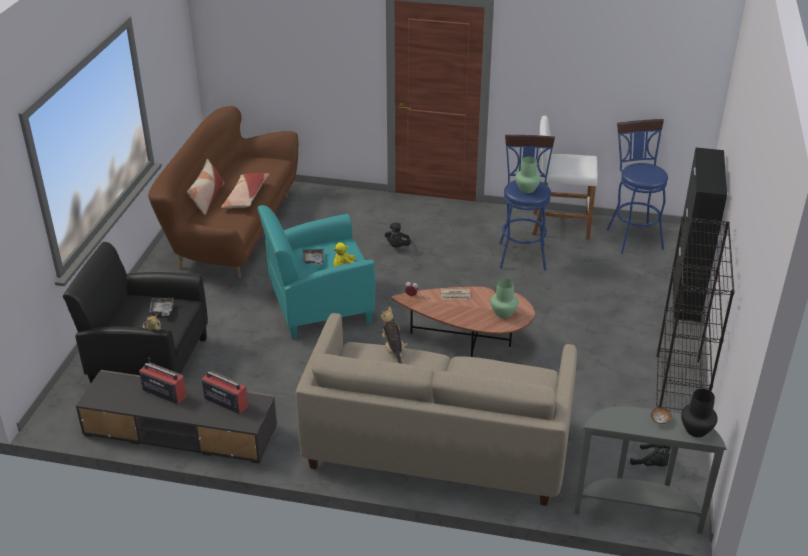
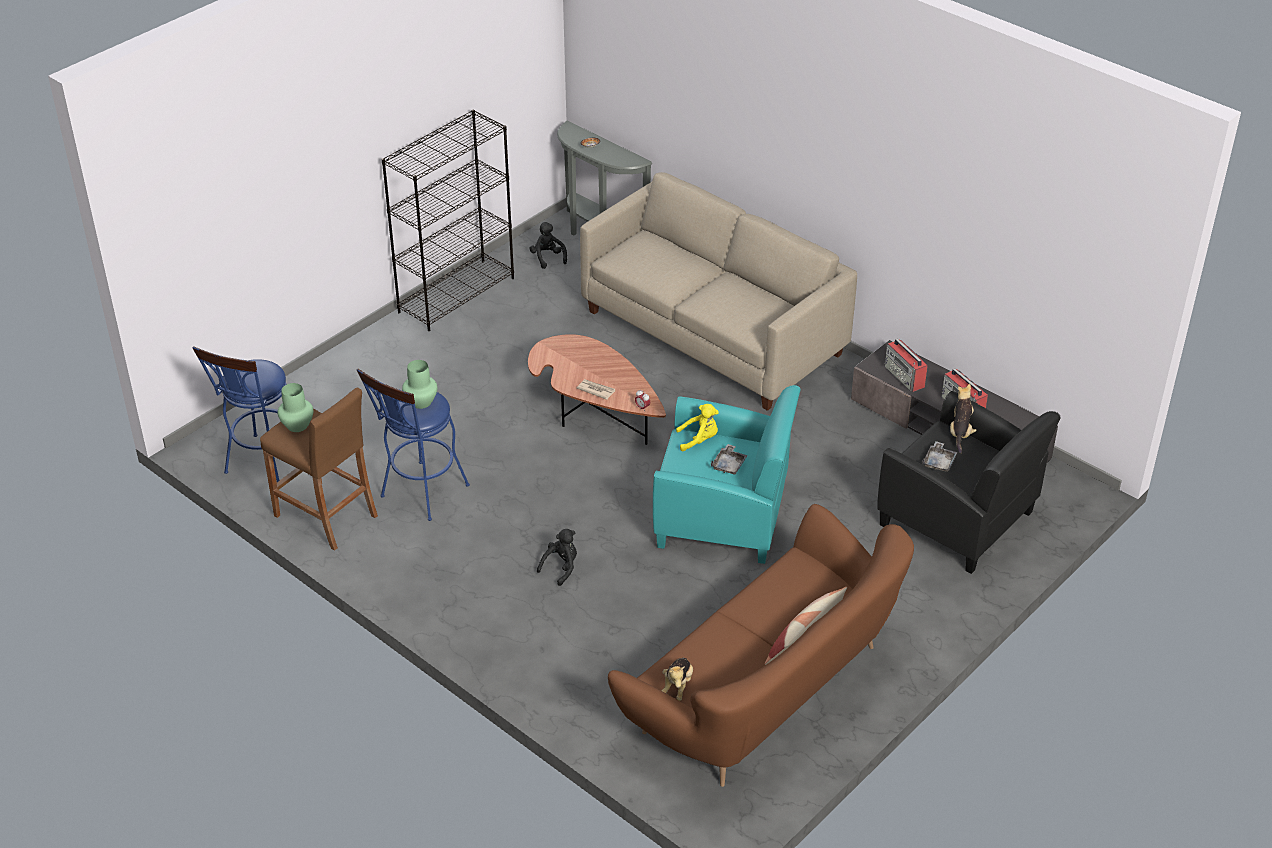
camera: 150 degrees left, 5 degrees up
pillow [221,173,270,209] -> none
plush toy [381,307,407,364] -> plush toy moved to [662,658,693,701]
green vase [490,279,518,318] -> green vase moved to [278,383,313,432]
white stool [532,116,598,239] -> brown stool [260,388,378,551]
black cabinet [674,147,727,322] -> none
black vase [681,389,718,437] -> none

